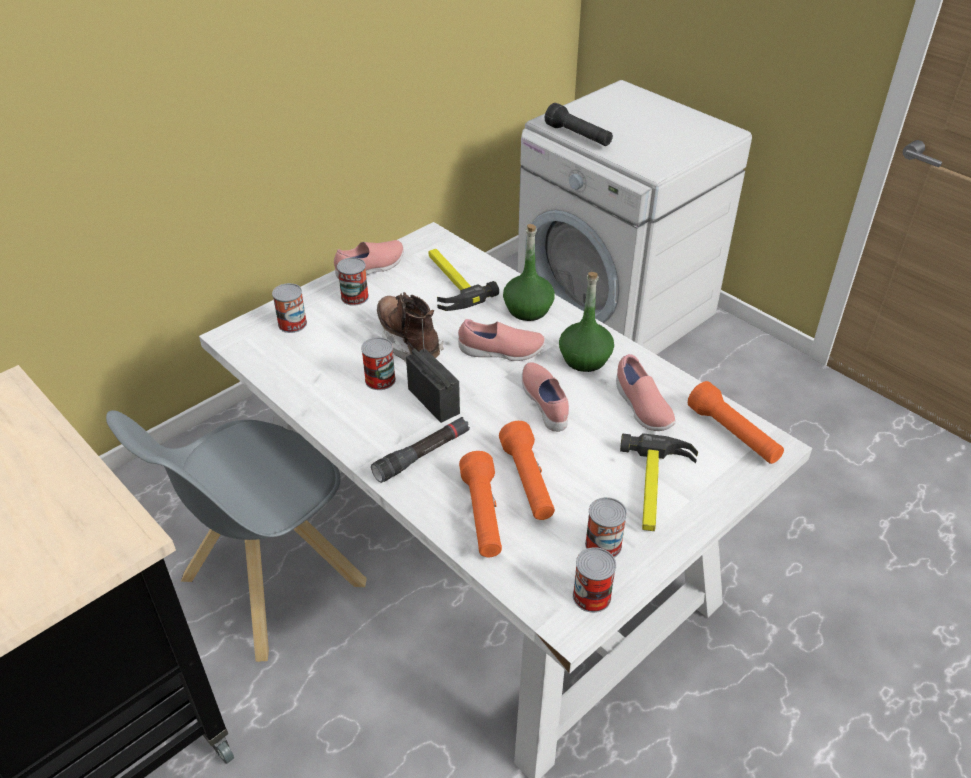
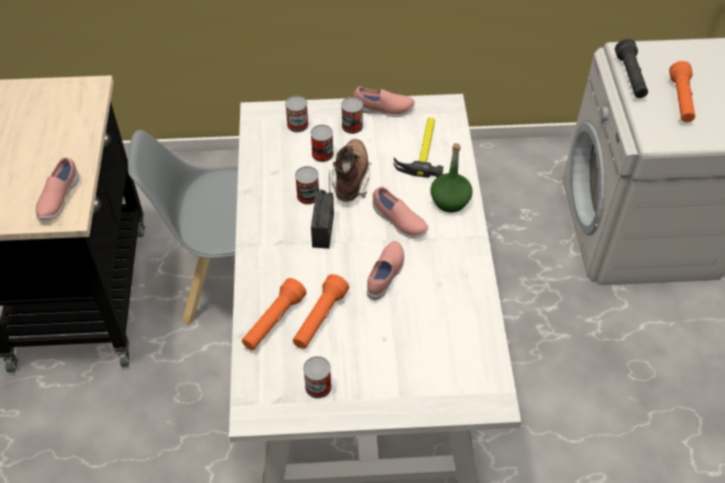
camera: 40 degrees right, 10 degrees up
black flashlight [371,417,470,483] -> none
green bottle [559,272,614,372] -> none
can [573,547,616,613] -> can moved to [310,125,334,162]
pink shoe [616,354,676,431] -> pink shoe moved to [36,157,79,220]
hammer [620,433,698,531] -> none
orange flashlight [688,381,784,464] -> orange flashlight moved to [669,61,695,122]

